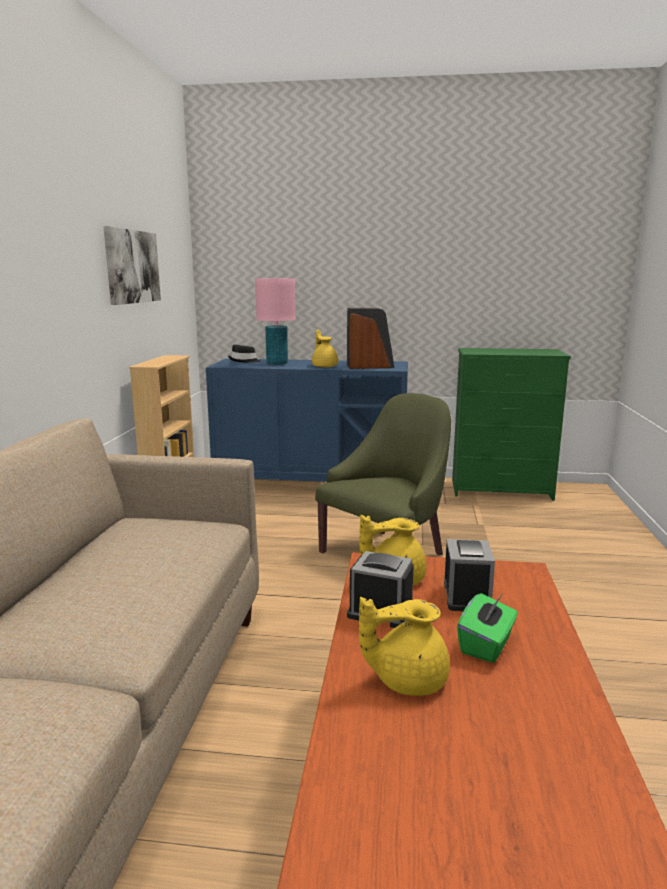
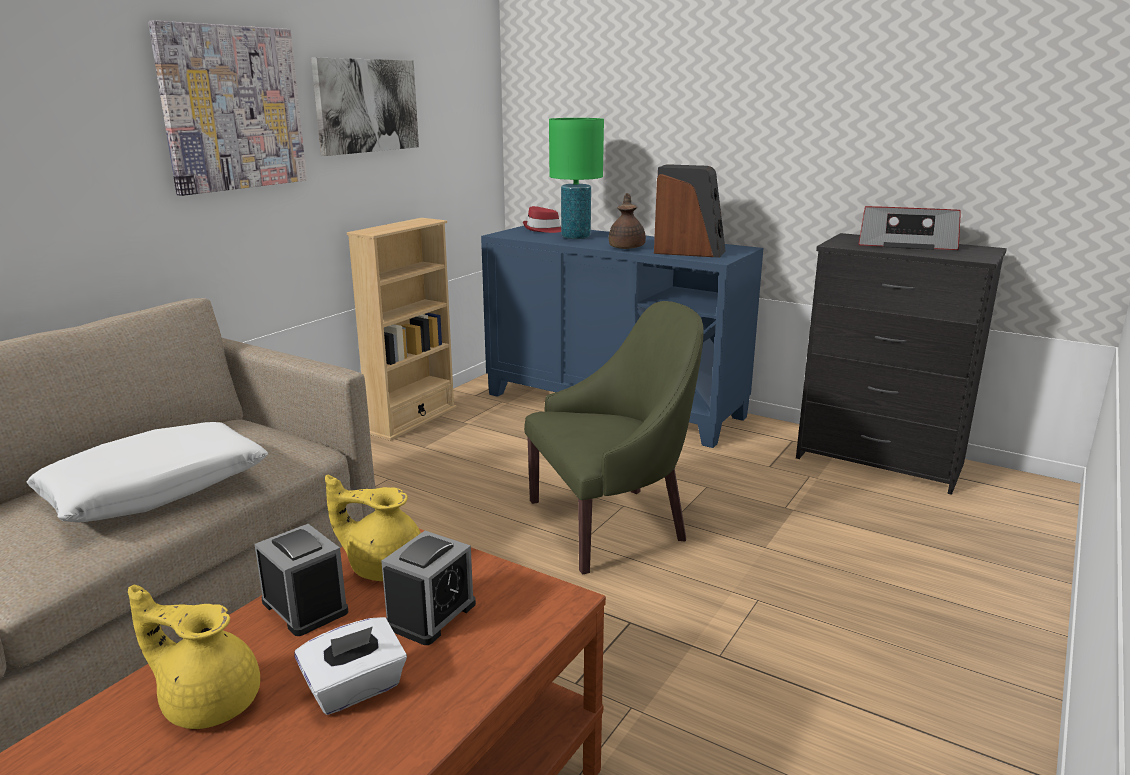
camera: 25 degrees right, 5 degrees up
black hat [228,344,260,362] -> red hat [523,206,561,233]
pink table lamp [255,278,296,365] -> green table lamp [549,118,604,239]
yellow teapot [312,329,338,368] -> brown teapot [609,193,646,249]
green dresser [452,348,571,501] -> black dresser [796,233,1007,495]
green tissue box [457,593,518,663] -> white tissue box [294,617,407,715]
none -> white pillow [27,422,268,523]
none -> picture [148,20,307,196]
none -> radio [859,206,961,250]

